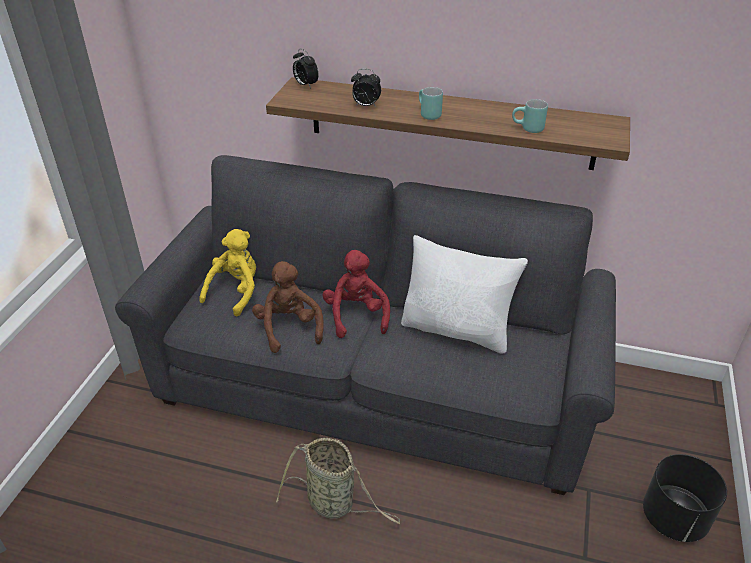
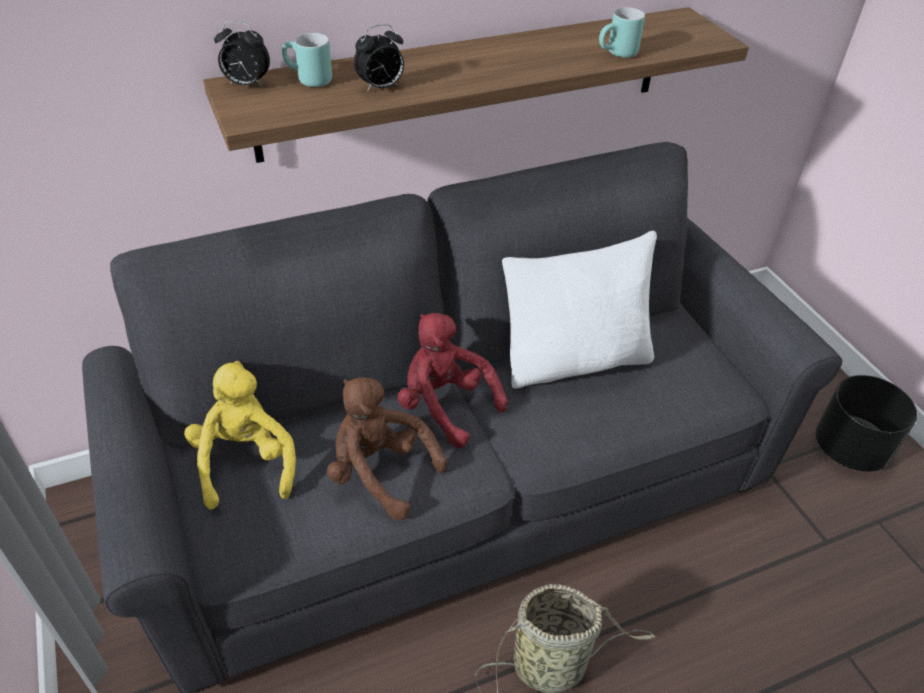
camera: 40 degrees left, 5 degrees up
turquoise mug [419,87,443,120] -> turquoise mug moved to [282,33,332,87]

